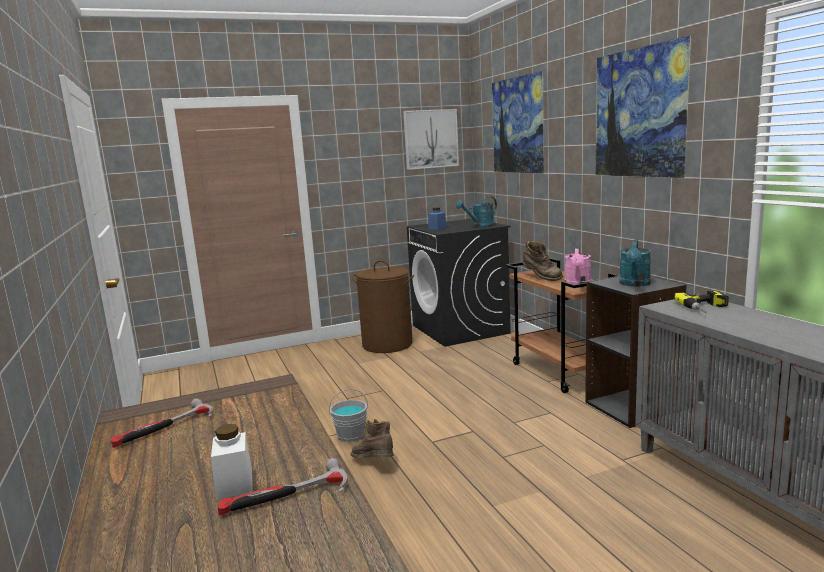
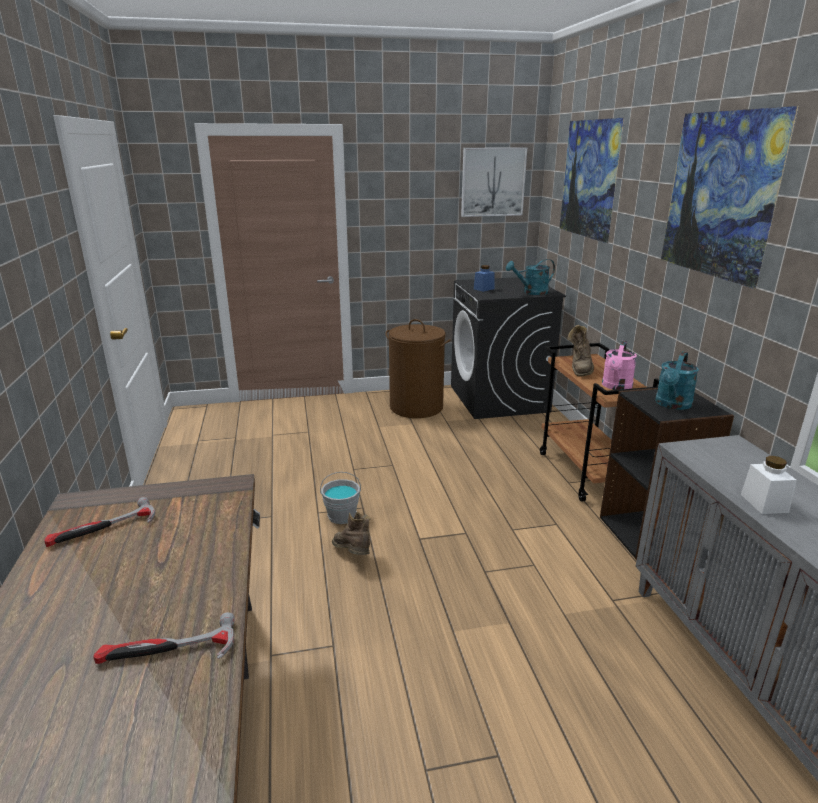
camera: 10 degrees right, 10 degrees up
white jar [211,424,253,500] -> white jar moved to [741,456,796,514]
brown boot [523,241,563,281] -> brown boot turned 45 degrees clockwise [567,325,594,377]
power drill [674,290,729,313] -> none

